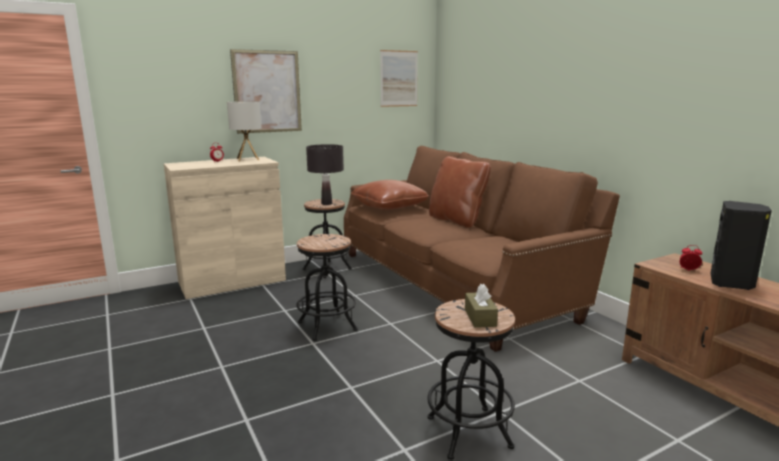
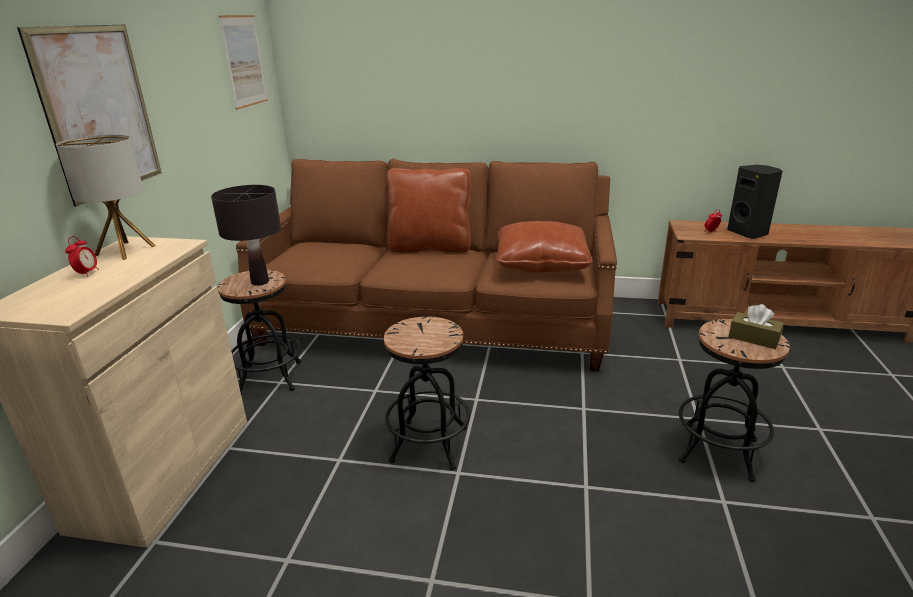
camera: 50 degrees left, 10 degrees up
brown pillow [351,180,429,210] -> brown pillow moved to [496,221,592,273]

